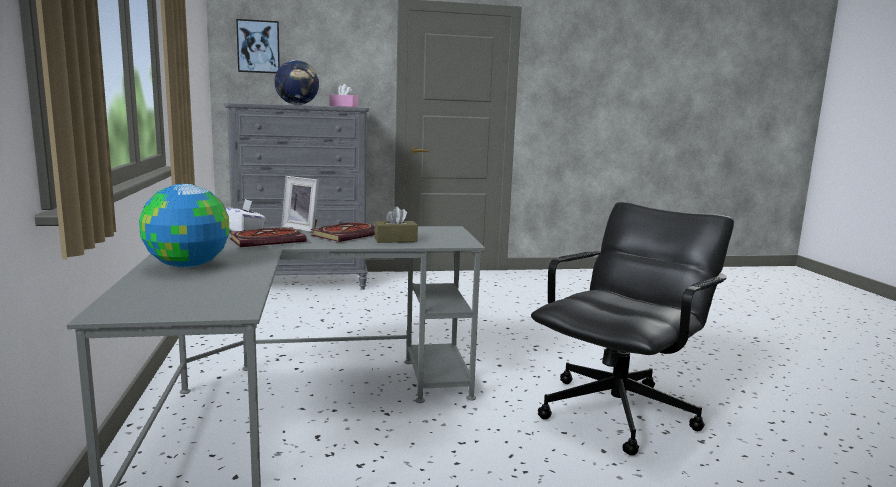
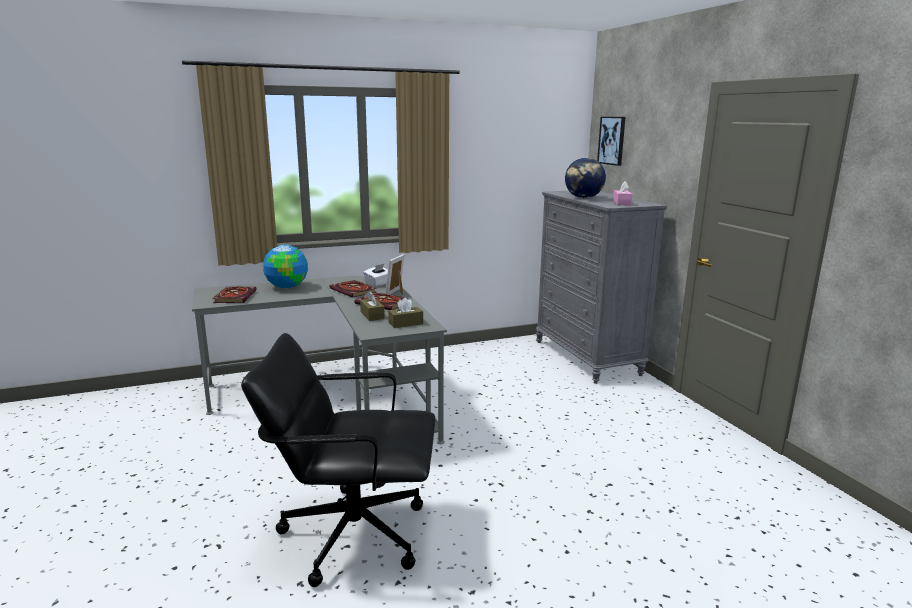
camera: 80 degrees right, 5 degrees up
black office chair [531,202,734,456] -> black office chair turned 150 degrees clockwise [241,333,435,587]
none -> book [213,286,257,303]
none -> brown tissue box [388,298,423,328]

